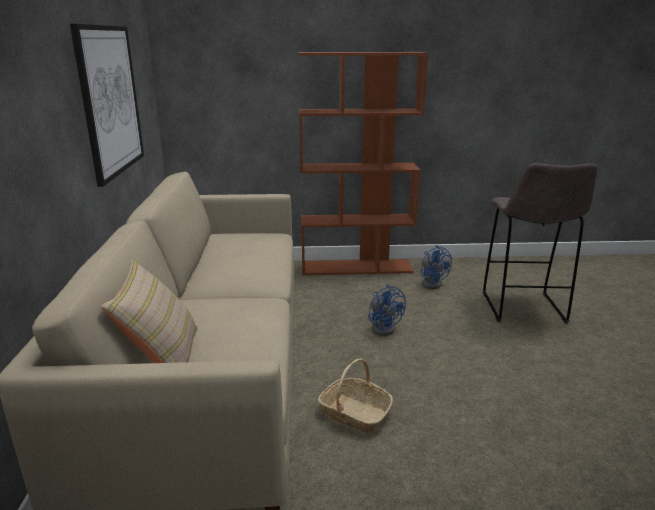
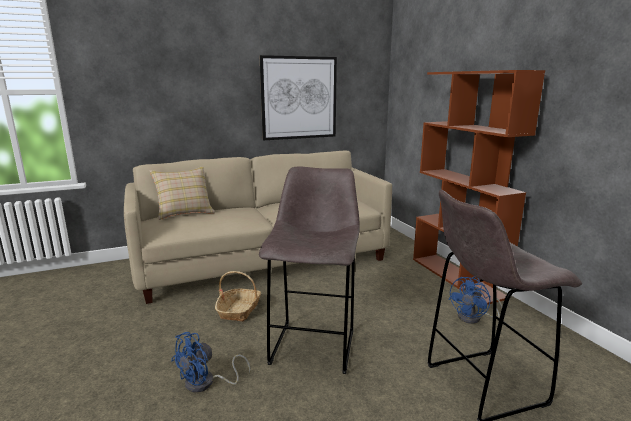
camera: 70 degrees right, 5 degrees down
blue fan [368,284,406,336] -> blue fan moved to [171,332,251,393]
none -> grey stool [259,166,360,374]

